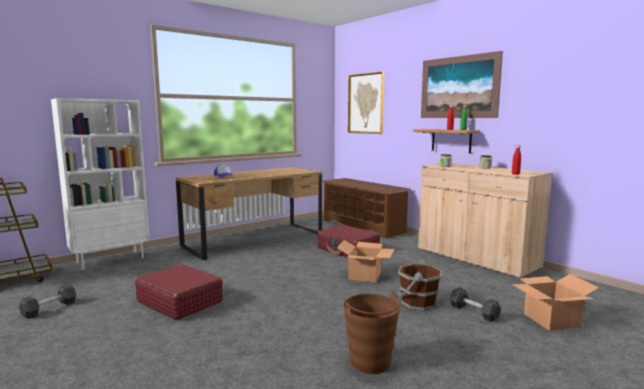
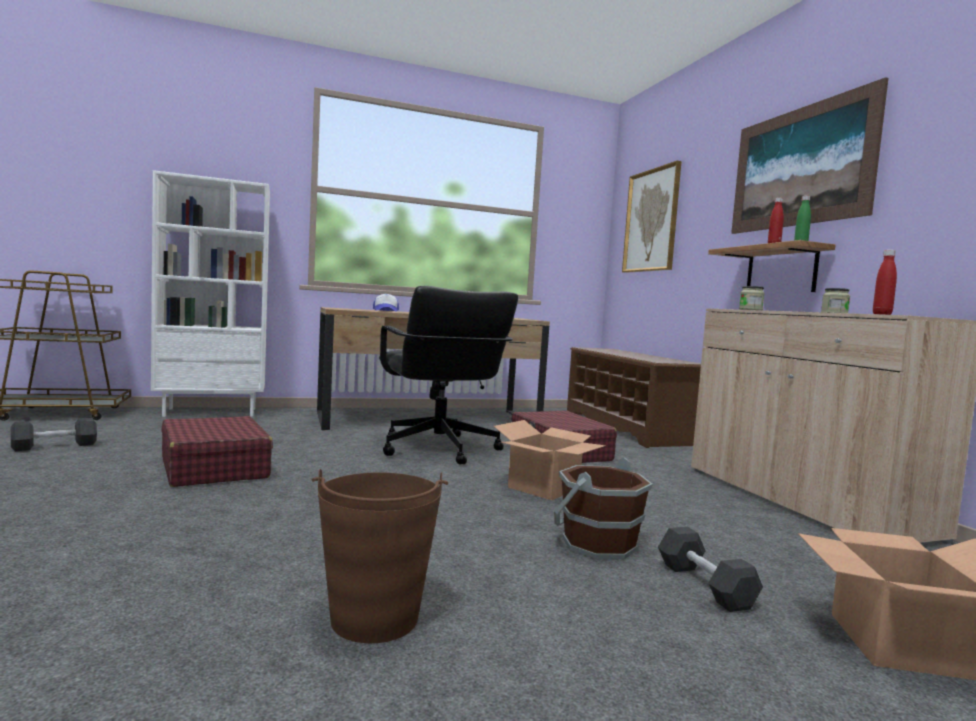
camera: 20 degrees right, 5 degrees down
none -> black office chair [379,286,519,465]

